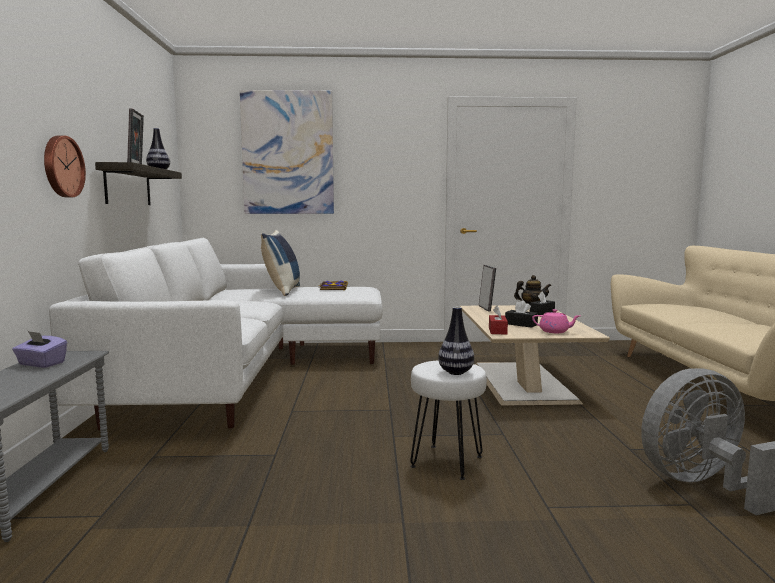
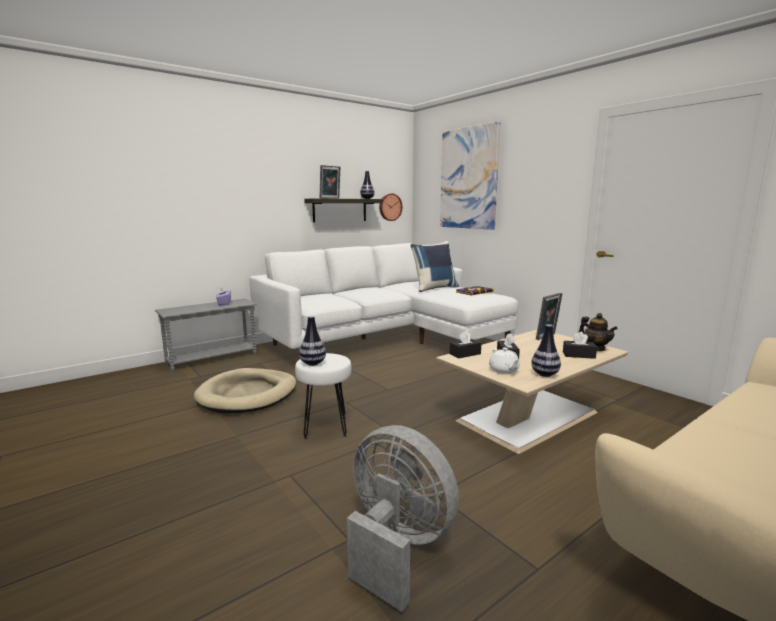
camera: 55 degrees right, 5 degrees up
wall clock [44,136,86,197] -> wall clock moved to [379,193,402,221]
red tissue box [489,306,508,335] -> black tissue box [450,331,481,359]
pink teapot [532,309,579,333] -> white teapot [489,348,520,374]
none -> beige dog bed [194,368,296,413]
none -> vase [531,324,561,377]

